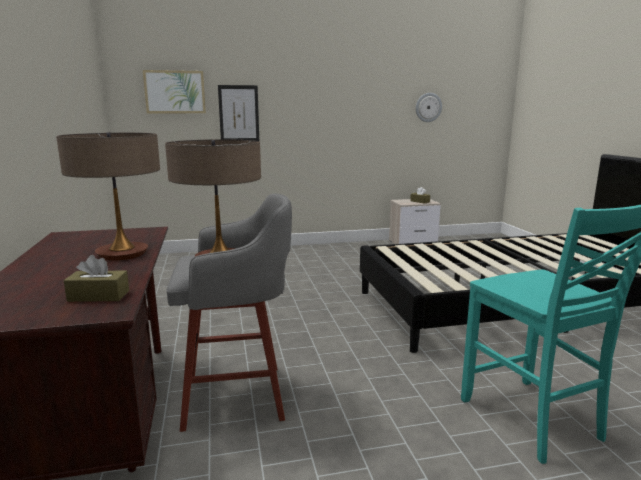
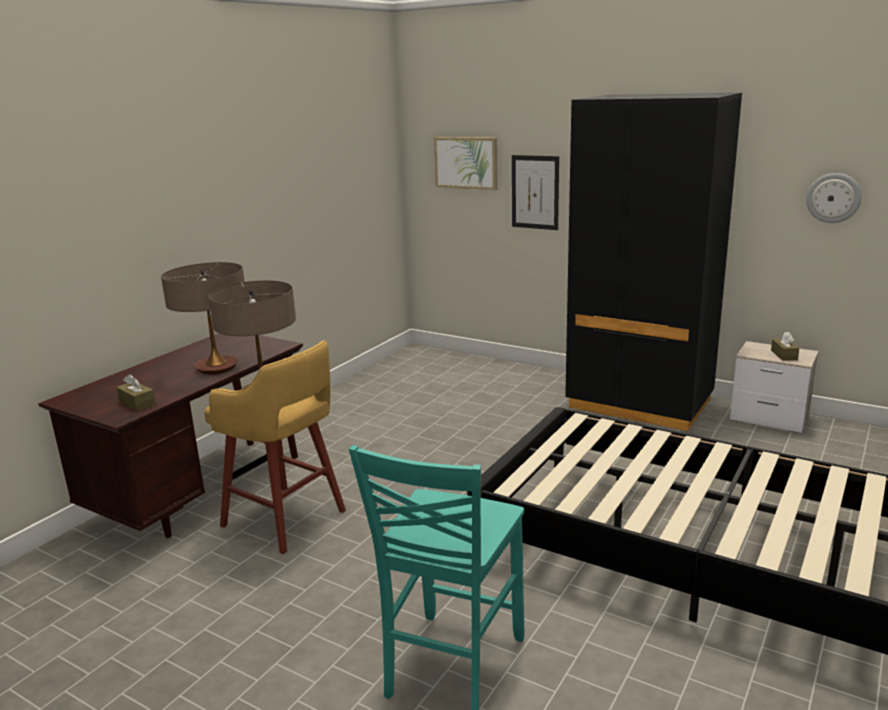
camera: 45 degrees right, 5 degrees up
grey stool [167,194,292,432] -> yellow stool [204,340,346,554]
none -> black wardrobe [565,93,742,432]

